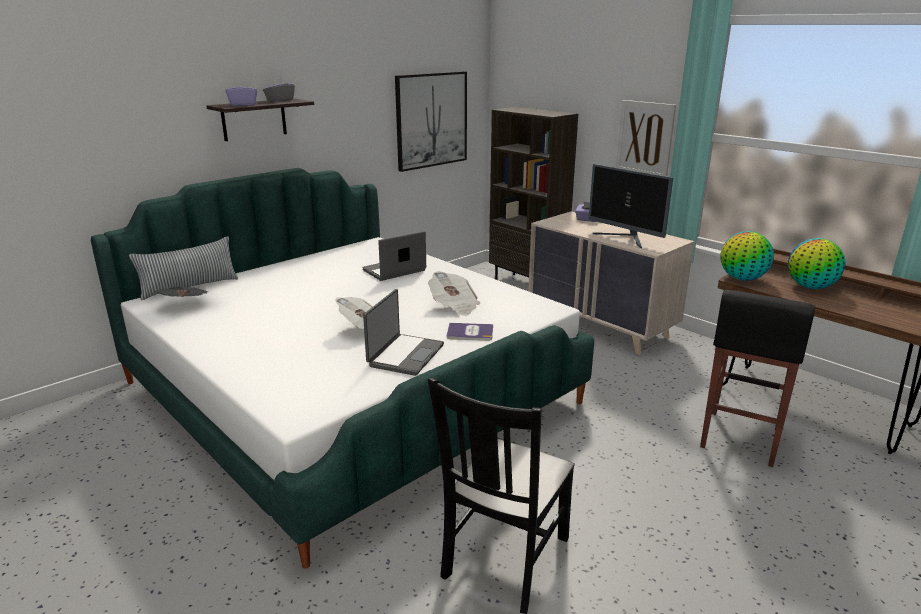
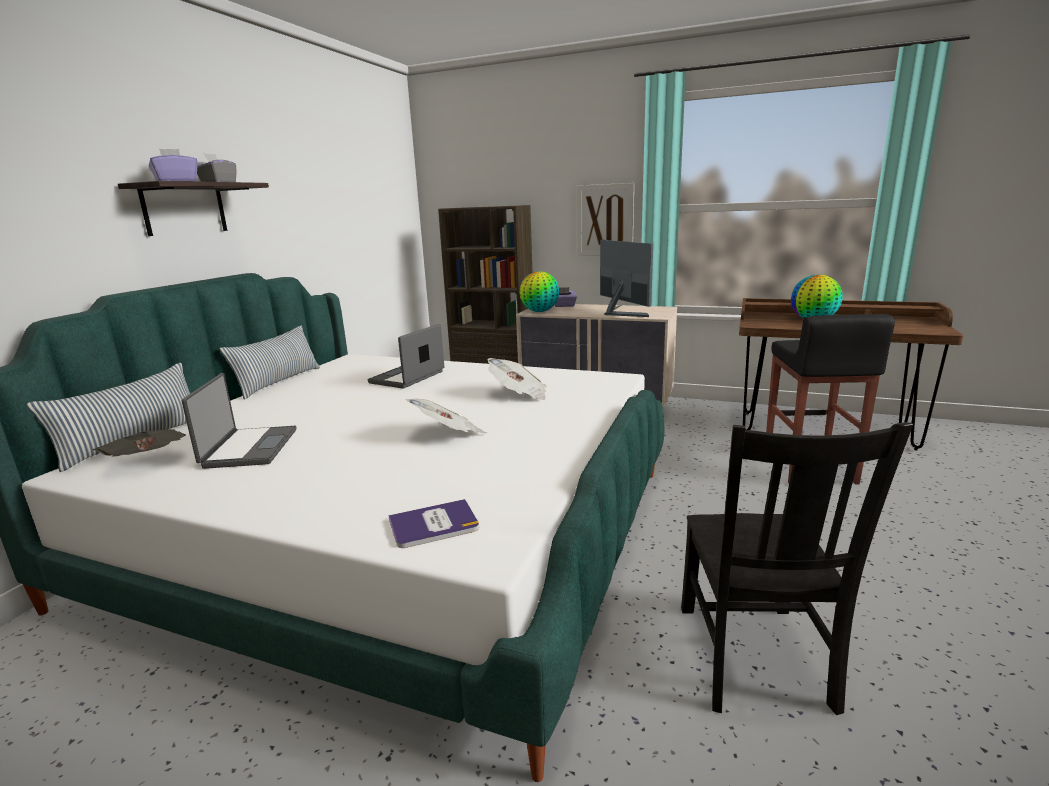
camera: 25 degrees left, 5 degrees down
laptop [363,289,444,376] -> laptop moved to [182,373,297,469]
picture [395,71,467,172] -> none
book [447,323,493,341] -> book moved to [388,499,479,548]
monitor [589,164,673,249] -> monitor turned 135 degrees counterclockwise [600,240,653,317]
globe [720,231,774,281] -> globe moved to [519,271,559,312]
none -> pillow [220,325,320,399]

